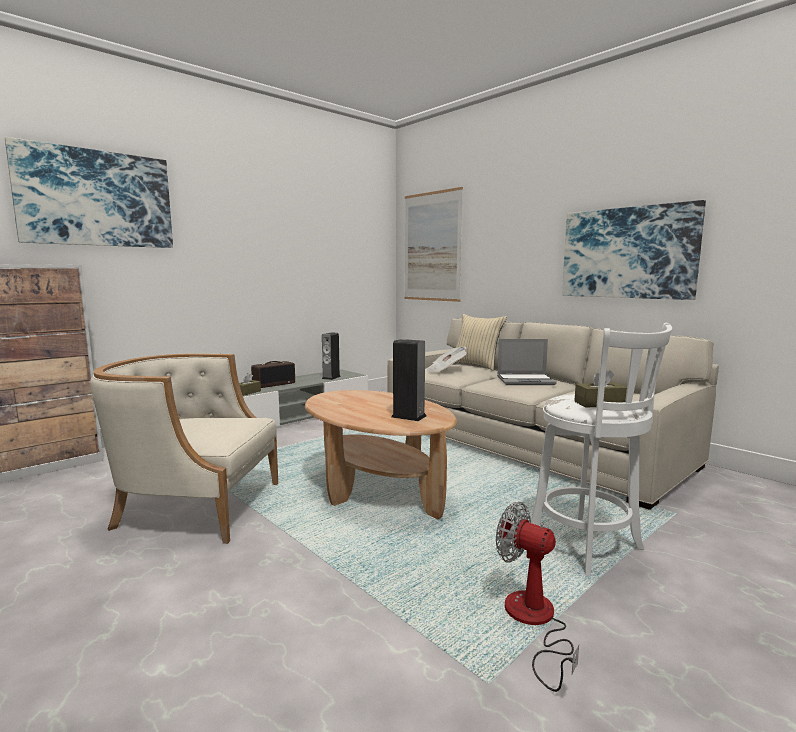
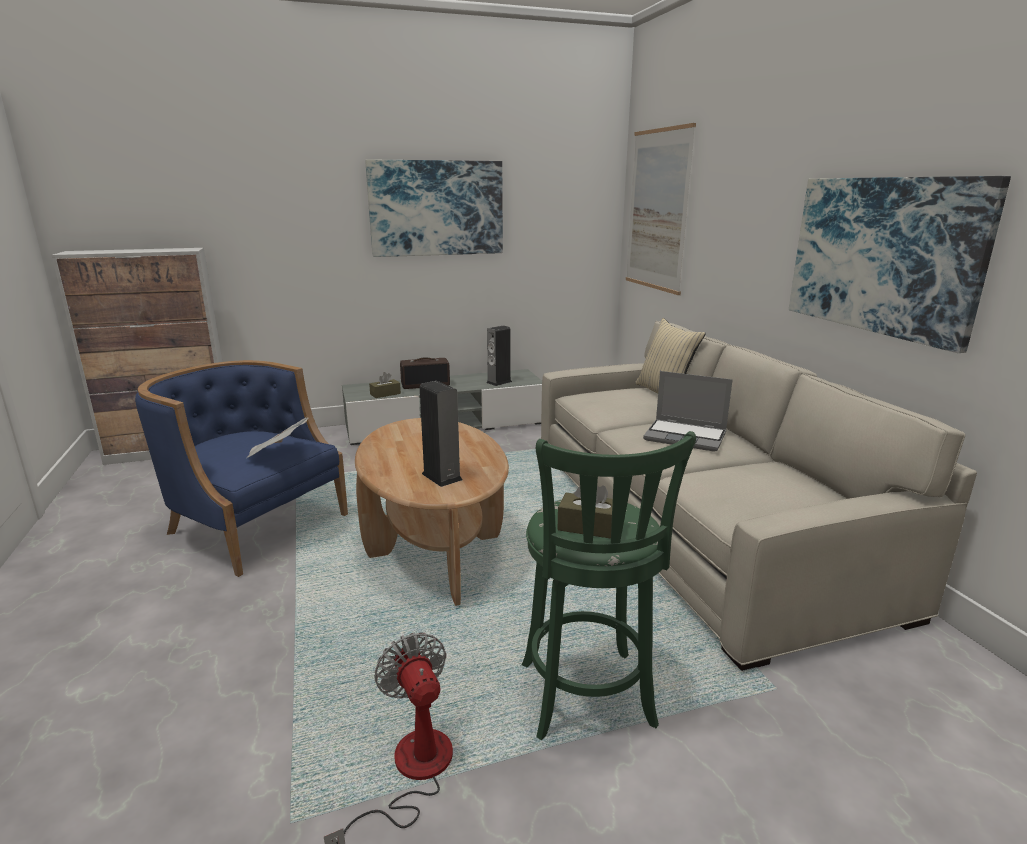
camera: 25 degrees right, 10 degrees up
picture [5,137,173,248] -> picture moved to [365,159,503,257]
beige armchair [90,353,278,544] -> blue armchair [135,360,348,577]
newspaper [425,346,466,372] -> newspaper moved to [247,417,308,458]
white stool [531,323,672,576] -> green stool [522,431,696,740]

